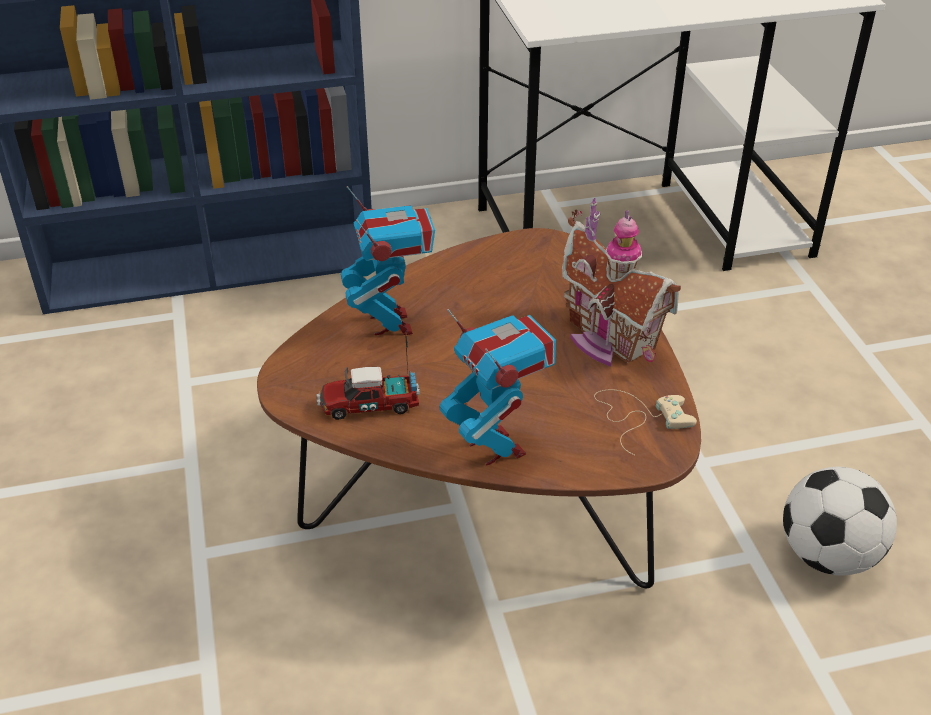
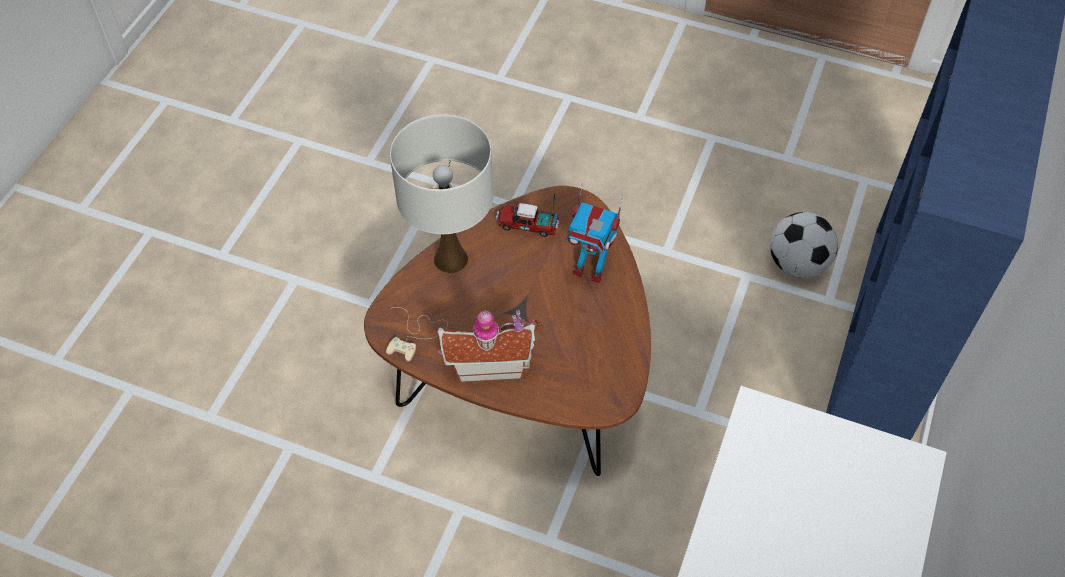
camera: 125 degrees right, 15 degrees up
toy truck [316,333,420,420] -> toy truck turned 105 degrees counterclockwise [496,195,559,237]
toy robot [440,309,556,466] -> white table lamp [390,114,493,273]
football [783,467,897,576] -> football moved to [770,212,838,278]

